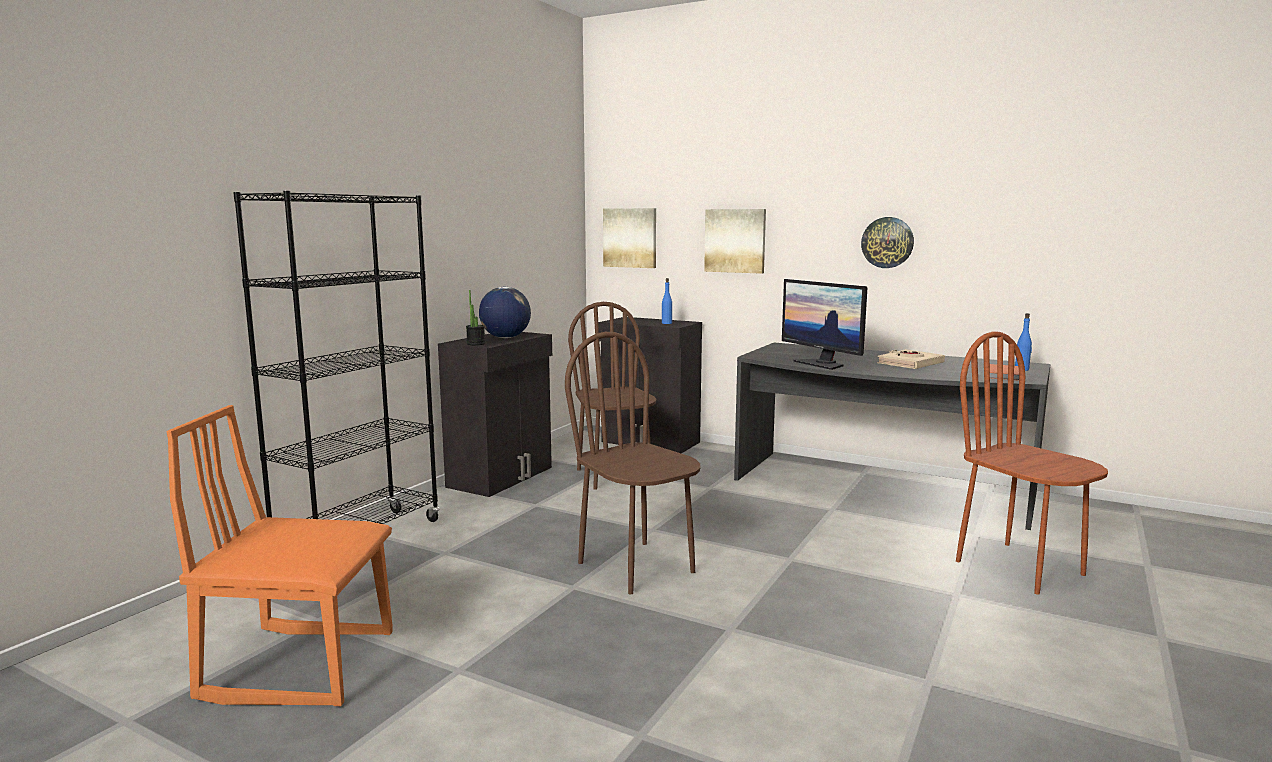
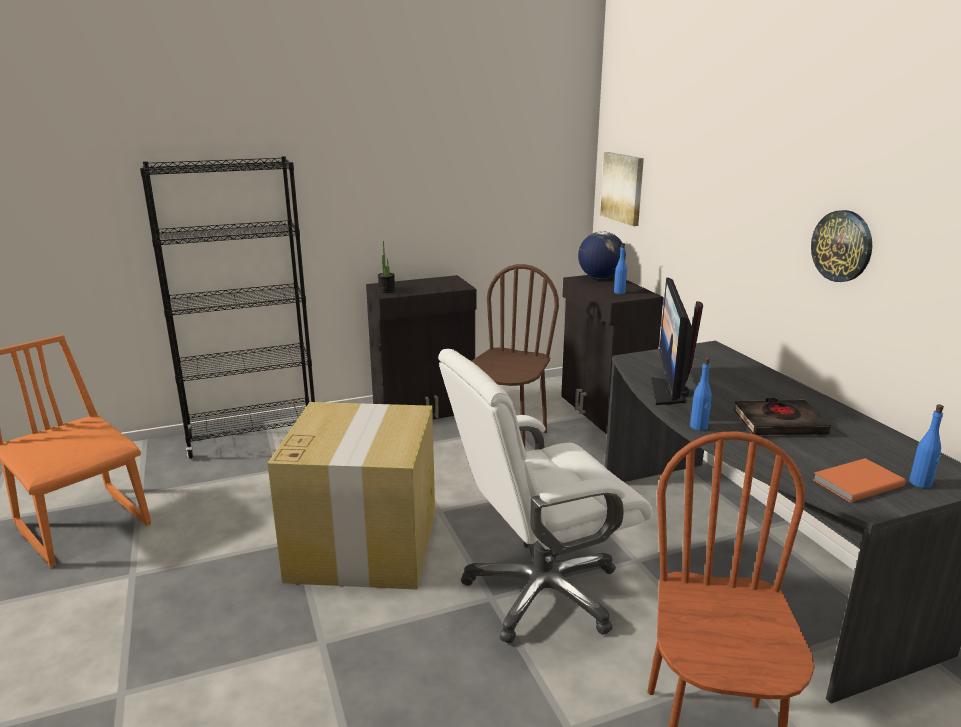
camera: 40 degrees right, 10 degrees up
globe [479,287,531,338] -> globe moved to [578,231,626,279]
brown chair [565,332,700,594] -> cardboard box [267,402,435,590]
picture [704,209,766,274] -> none
beige book [877,349,945,369] -> black book [734,398,831,435]
none -> white office chair [438,349,653,643]
none -> blue bottle [690,357,712,430]

